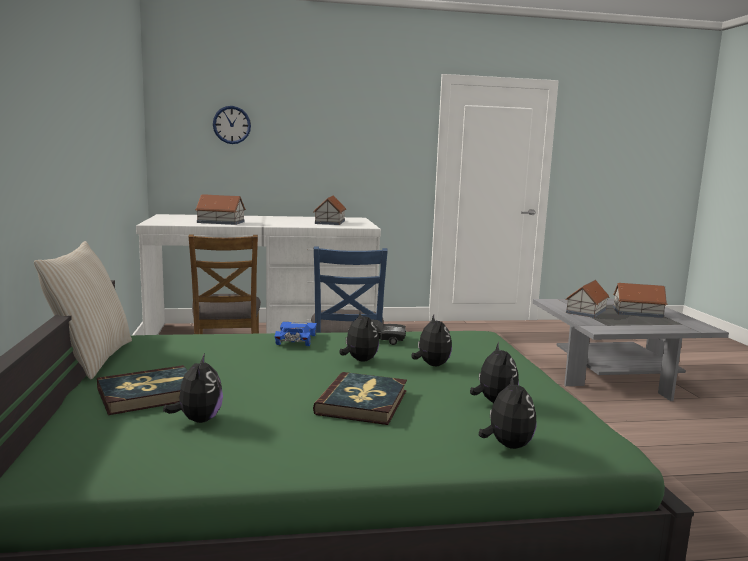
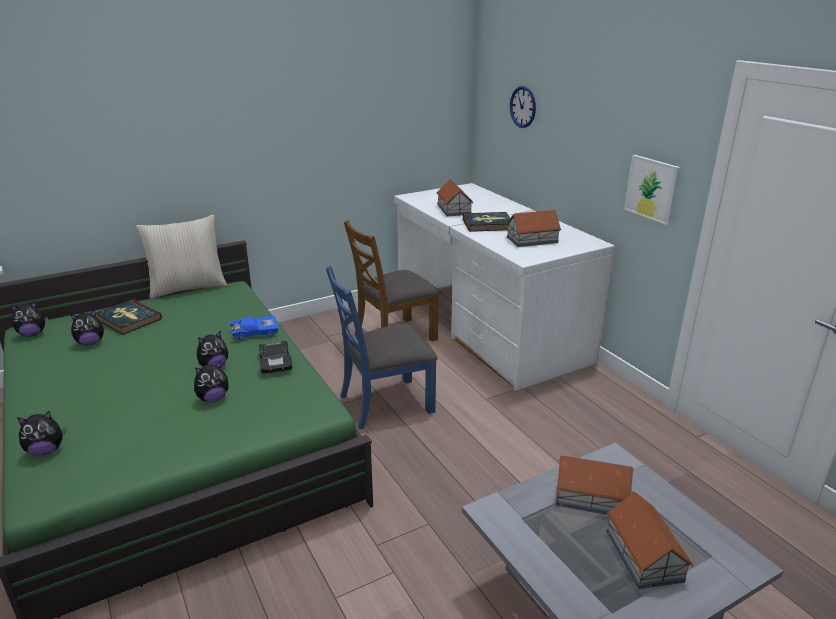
camera: 70 degrees right, 15 degrees up
book [313,372,407,425] -> book moved to [463,212,510,232]
plush toy [470,342,519,403] -> plush toy moved to [11,302,48,336]
none -> picture [624,155,680,225]

